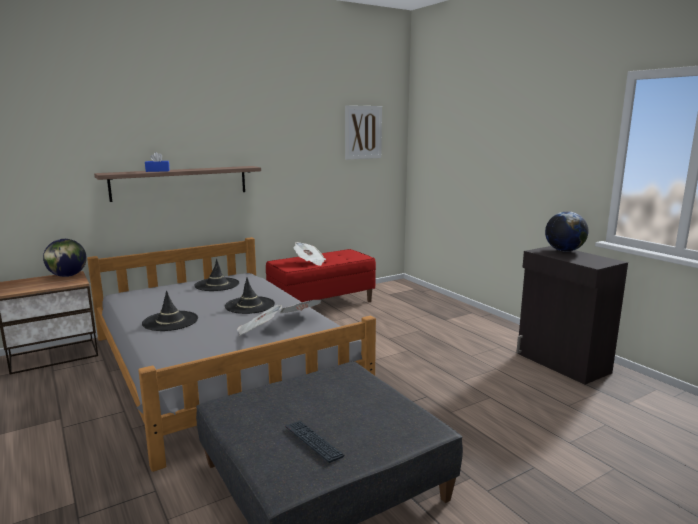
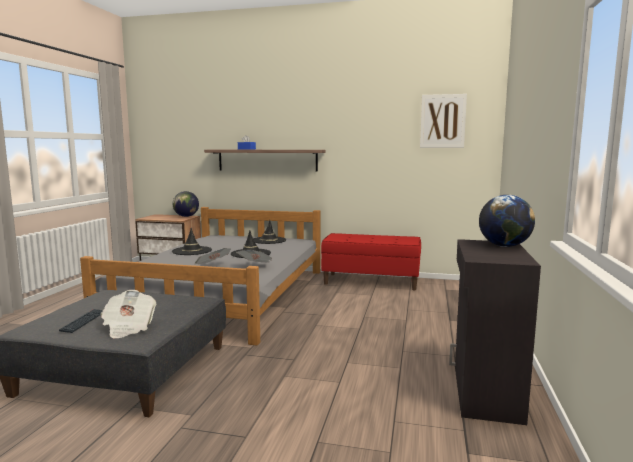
camera: 45 degrees right, 5 degrees down
newspaper [293,242,326,266] -> newspaper moved to [101,290,156,339]

